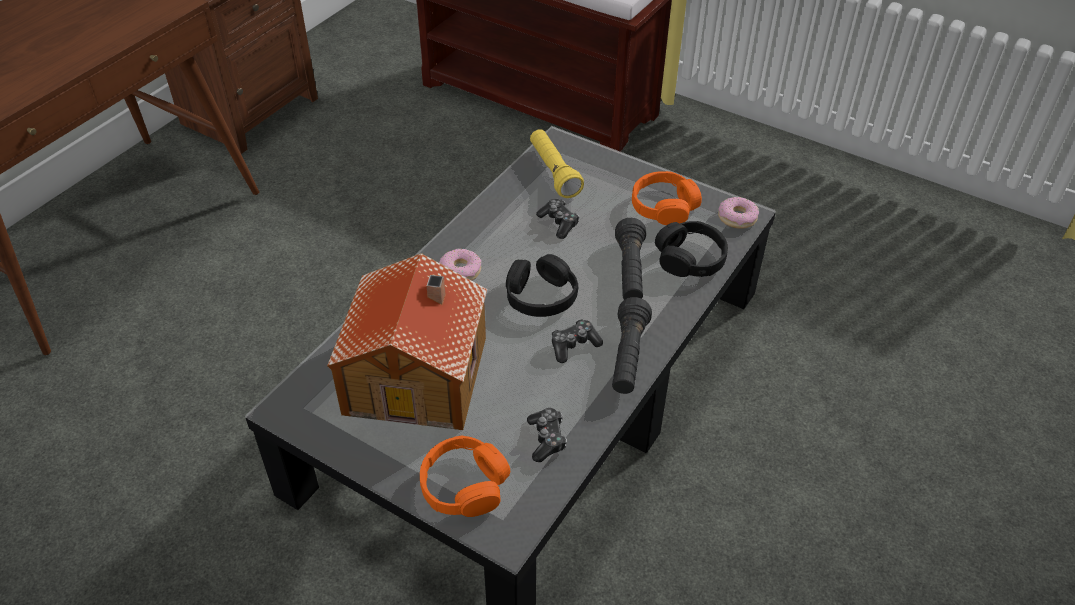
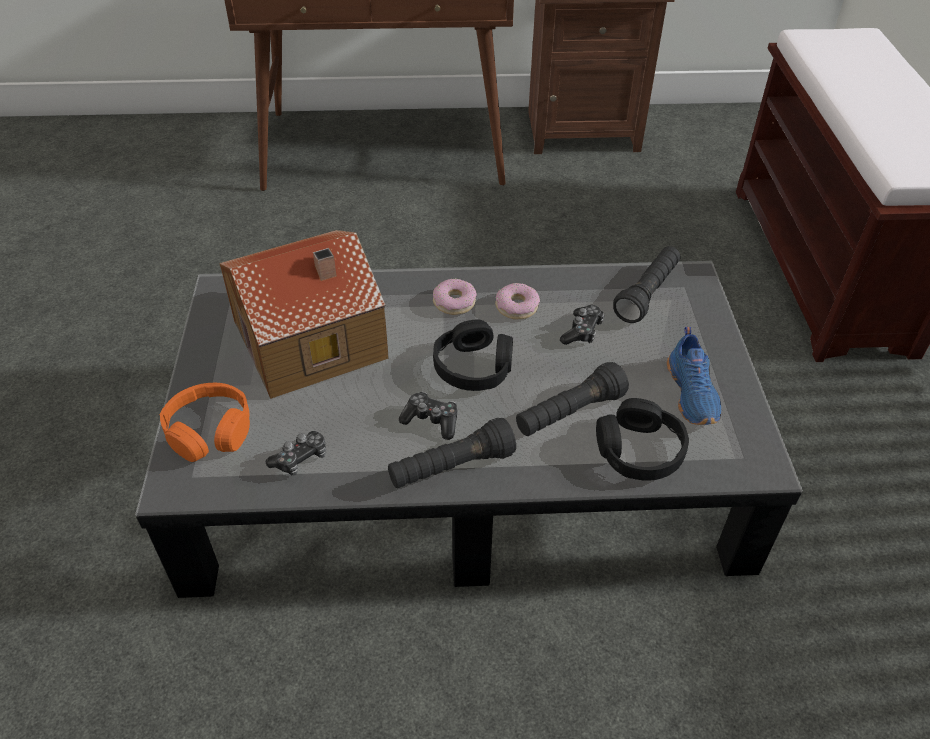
camera: 55 degrees right, 0 degrees up
yellow flashlight [530,129,584,198] -> black flashlight [613,246,680,323]
orange headphones [632,171,702,225] -> blue shoe [667,327,721,425]
donut [718,197,759,229] -> donut moved to [495,283,540,320]

